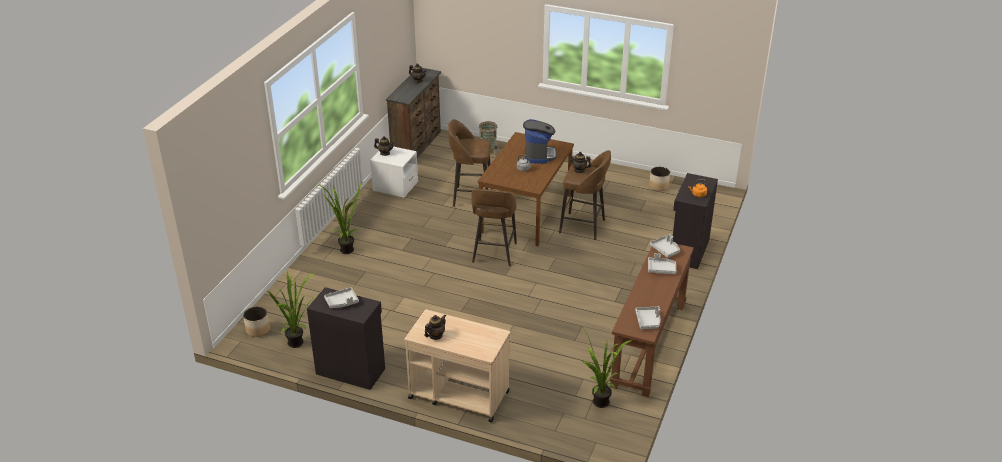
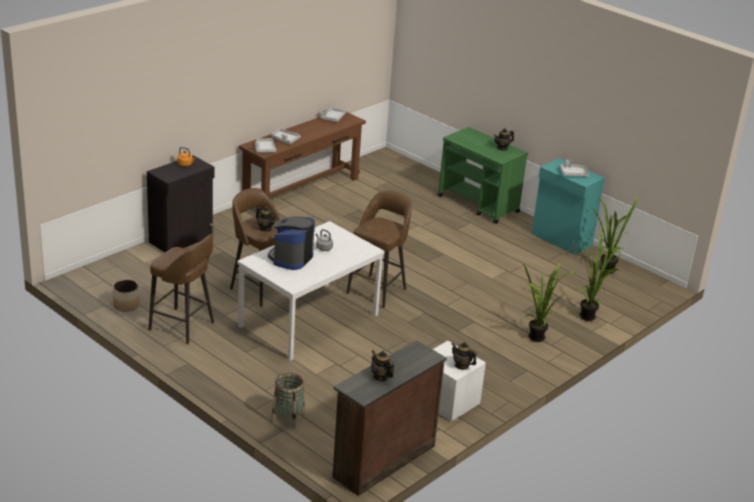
camera: 160 degrees left, 5 degrees down
planter [243,306,270,337] -> none
black cabinet [307,287,385,390] -> turquoise cabinet [531,158,605,255]
beige cart [404,309,510,422] -> green cart [437,127,528,224]
brown stool [448,119,492,207] -> brown stool moved to [148,234,214,345]
brown dining table [478,132,574,246] -> white dining table [237,221,385,361]
potted plant [582,329,632,408] -> potted plant moved to [574,228,621,321]

